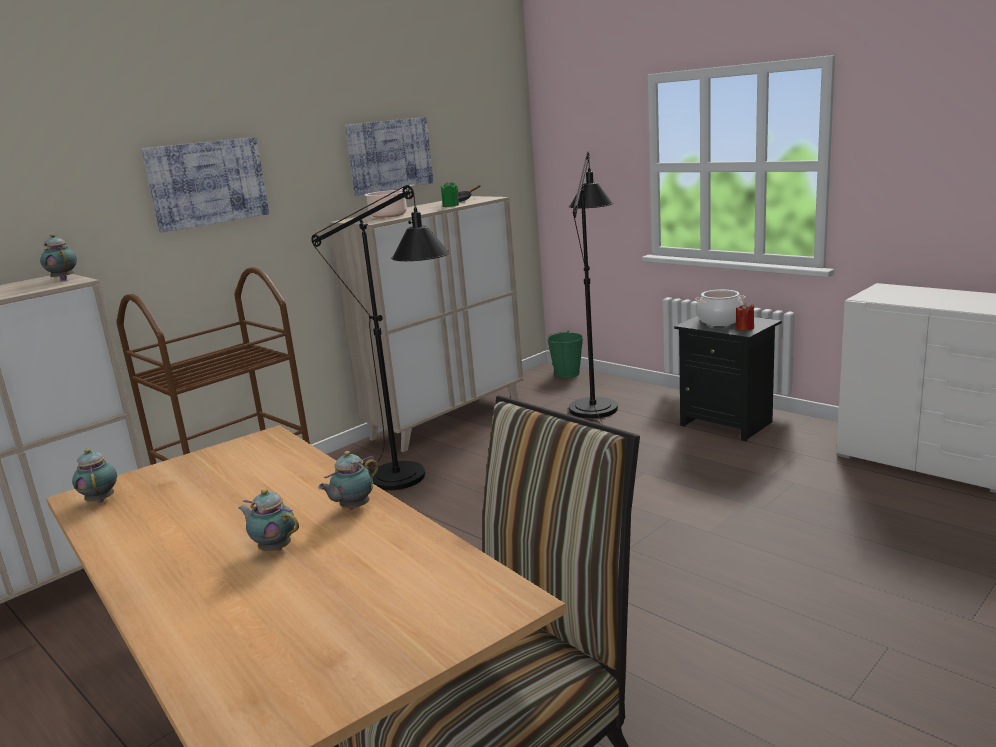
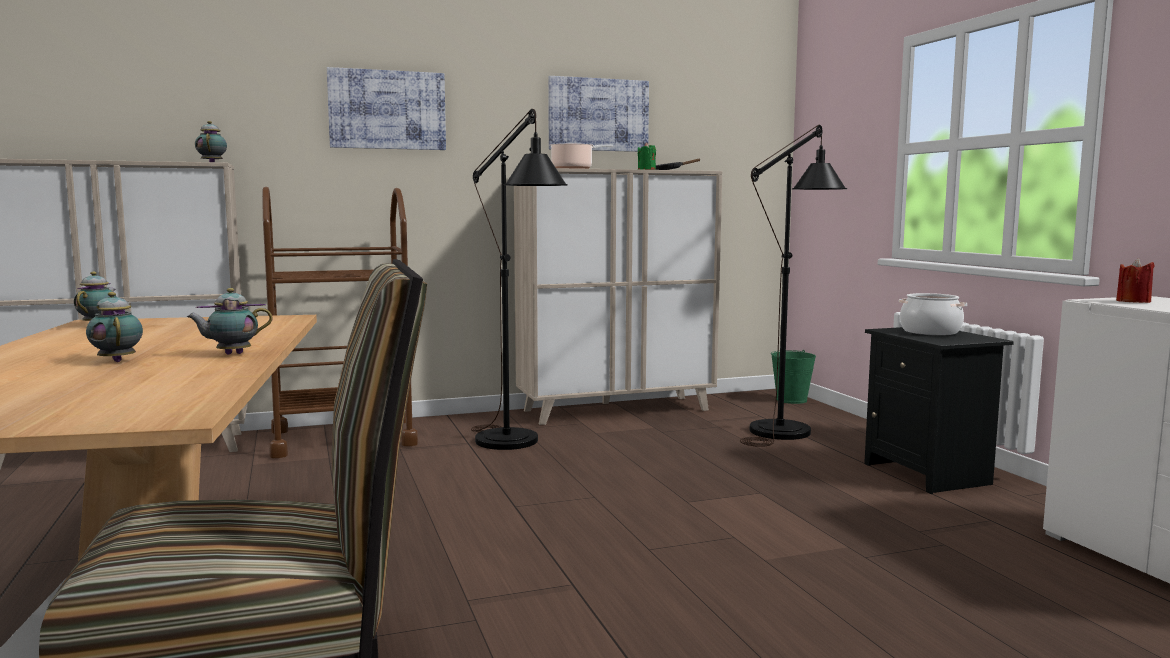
camera: 25 degrees right, 10 degrees down
red candle [736,303,754,331] -> red candle moved to [1116,258,1155,303]

